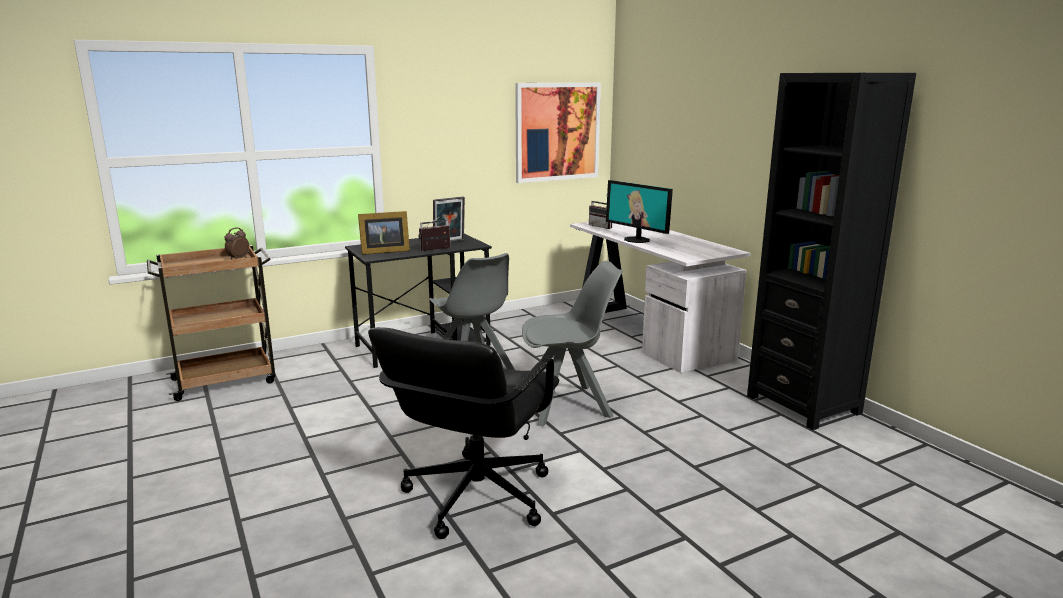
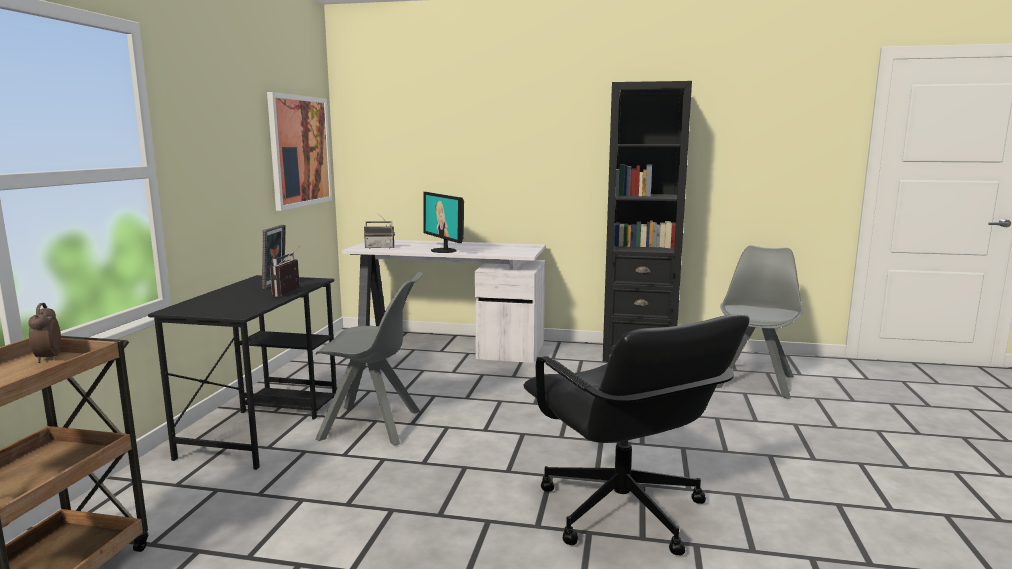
camera: 50 degrees left, 5 degrees down
picture frame [358,211,410,255] -> none
grey chair [522,261,623,427] -> grey chair moved to [716,245,803,399]
monitor [606,180,673,243] -> monitor turned 60 degrees clockwise [423,192,464,253]

